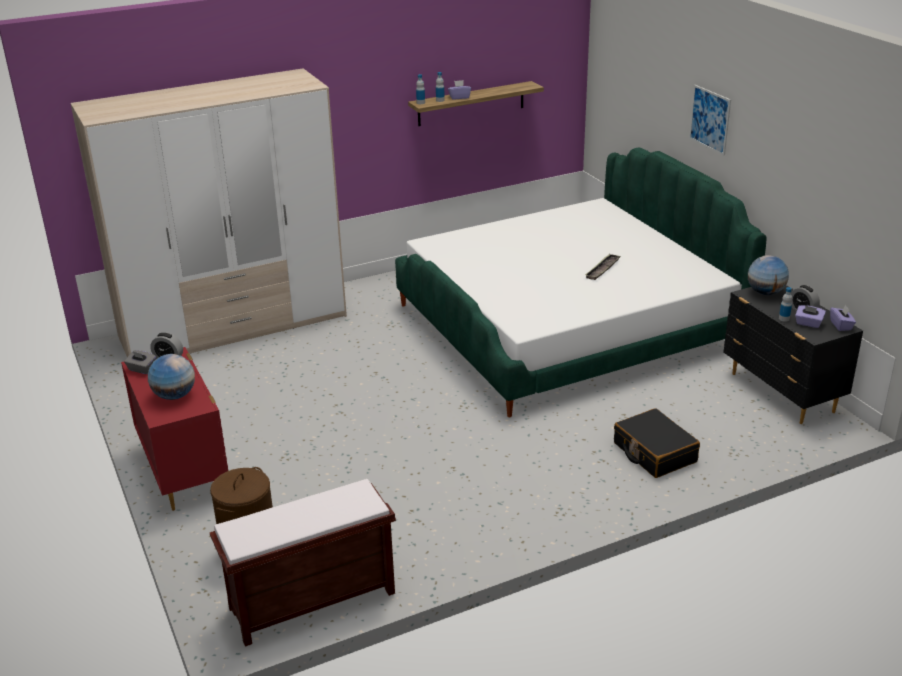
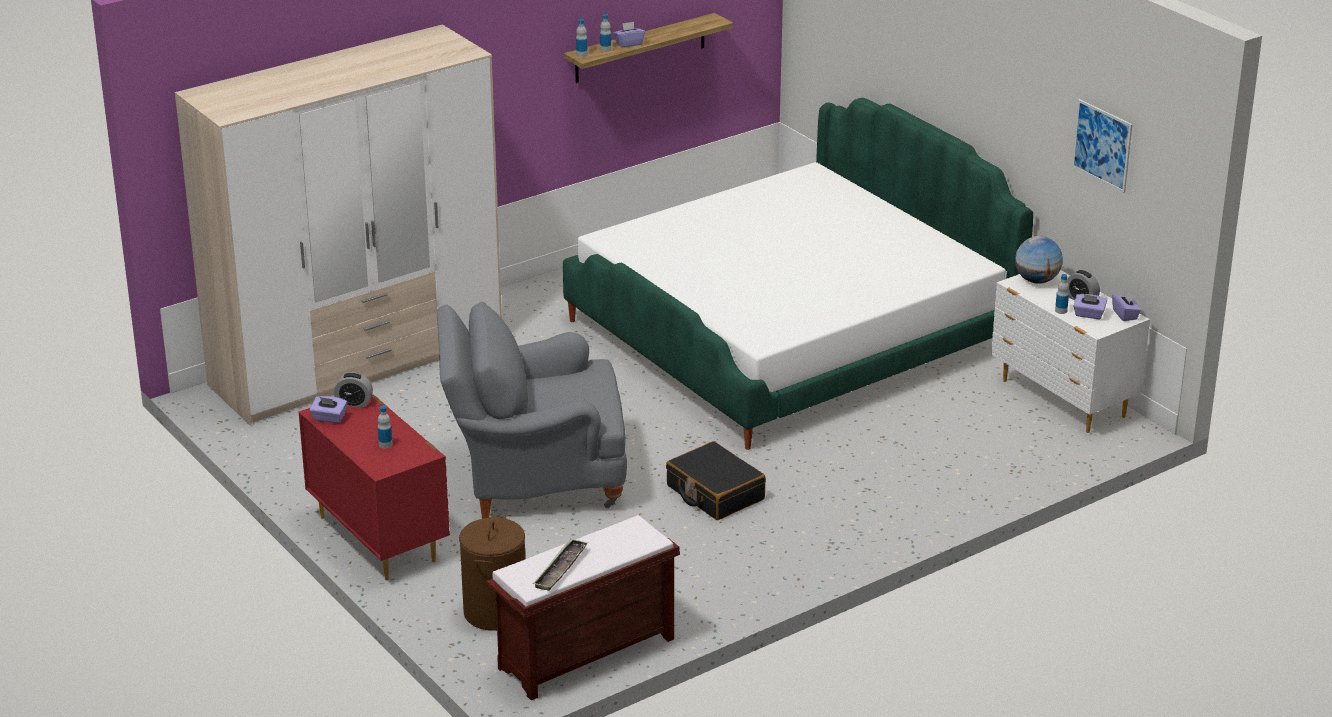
camera: 10 degrees left, 0 degrees up
grey tissue box [124,350,156,374] -> purple tissue box [310,396,347,423]
globe [148,354,195,400] -> bottle [378,405,392,449]
tray [585,254,621,280] -> tray moved to [533,539,588,591]
black suitcase [614,408,700,478] -> black suitcase moved to [666,441,766,520]
picture [689,85,731,155] -> picture moved to [1072,99,1132,193]
black dresser [723,285,863,424] -> white dresser [991,270,1150,433]
none -> grey armchair [437,302,627,519]

